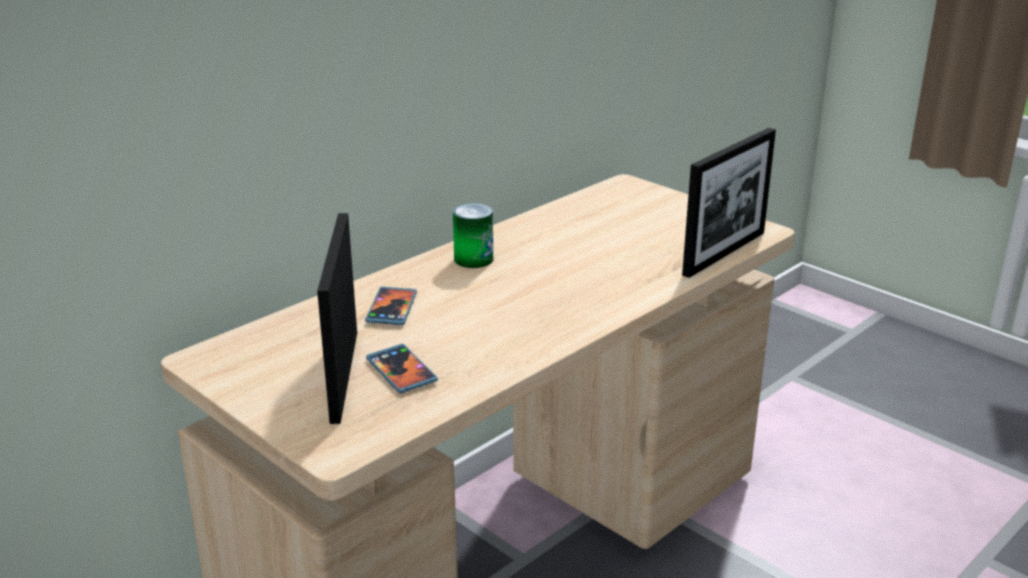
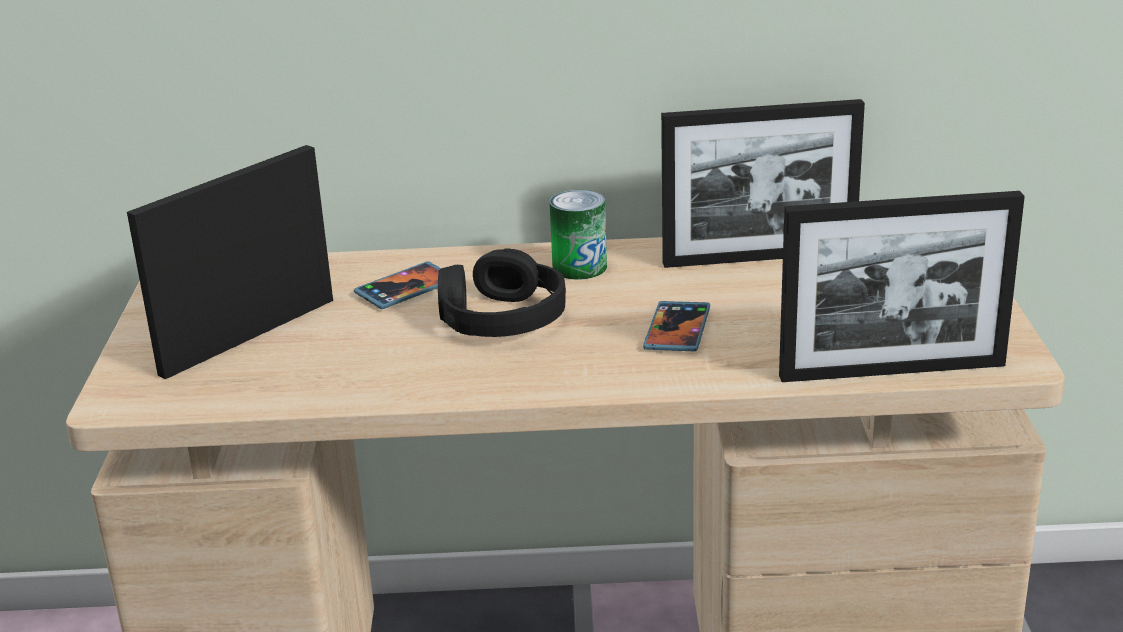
camera: 45 degrees right, 0 degrees up
phone [366,344,438,393] -> phone moved to [643,301,710,352]
none -> black headphones [438,248,566,337]
none -> picture frame [661,99,865,268]

